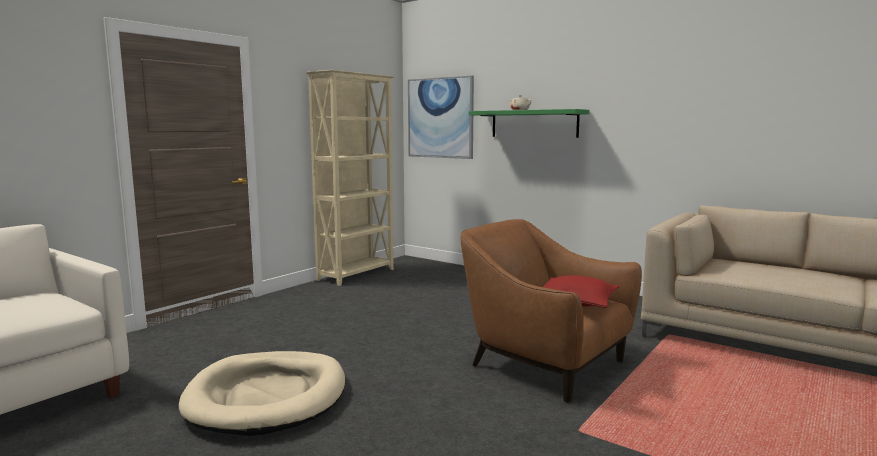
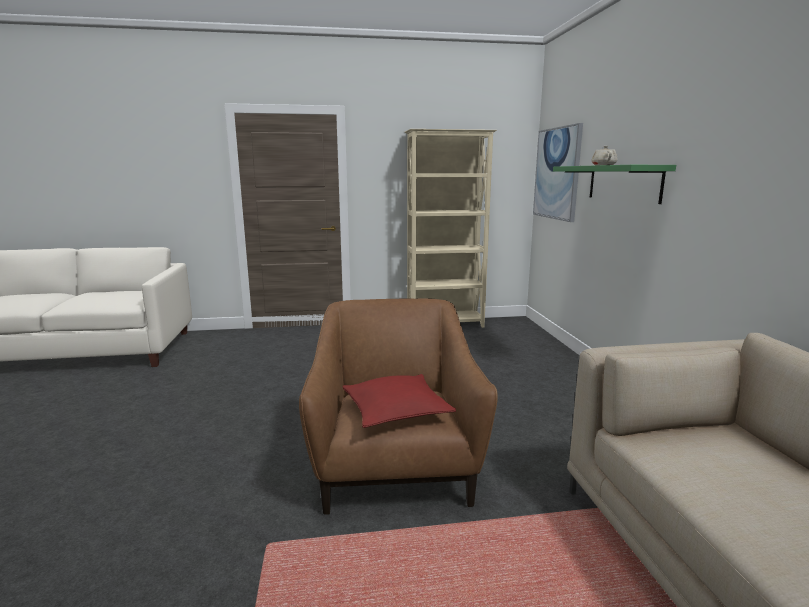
camera: 45 degrees right, 5 degrees up
beige dog bed [179,351,345,436] -> none

